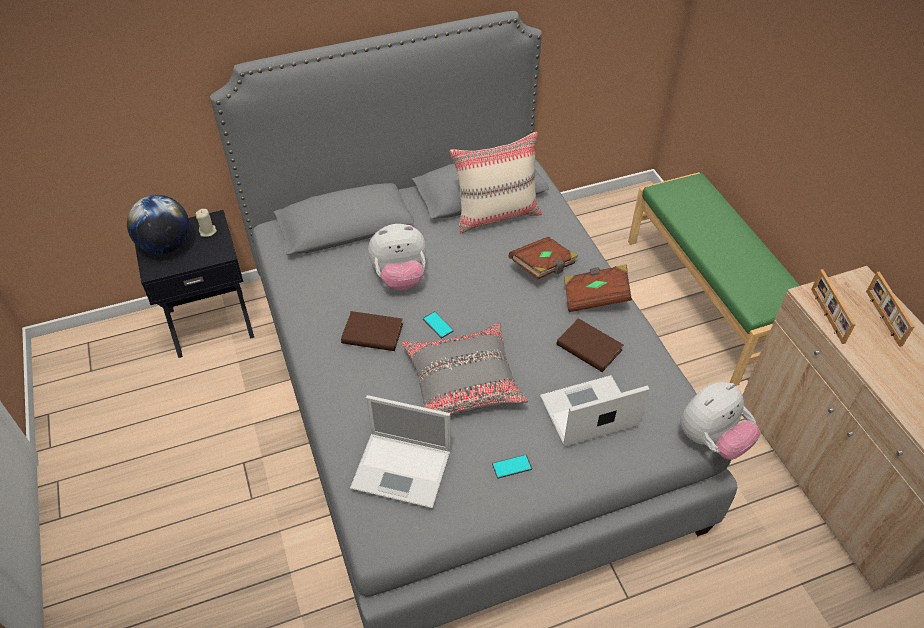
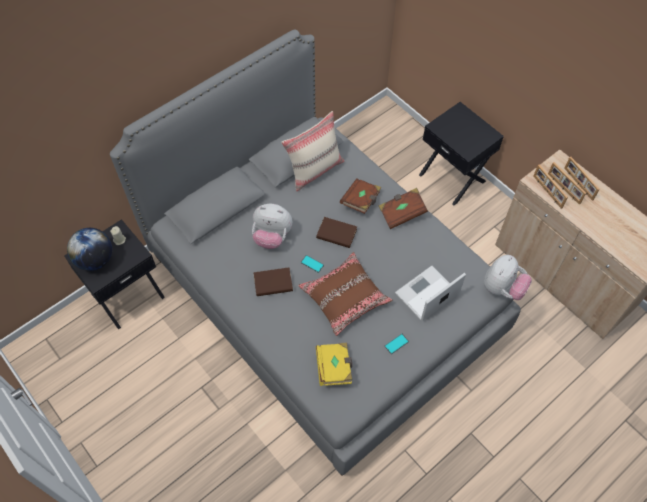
camera: 20 degrees left, 10 degrees up
laptop [350,395,451,509] -> yellow book [316,342,352,386]
plush toy [368,224,426,291] -> plush toy turned 45 degrees clockwise [252,204,292,249]
grey pillow [402,323,529,415] -> brown pillow [298,252,392,336]
brown book [556,318,623,372] -> brown book moved to [316,217,357,248]
green bench [628,172,800,386] -> black nightstand [419,102,504,206]
none -> picture frame [548,162,586,205]

